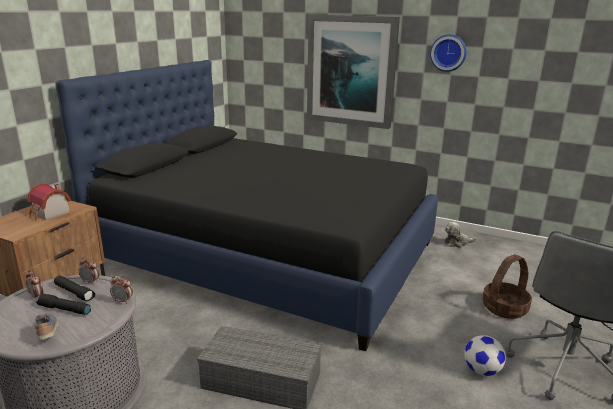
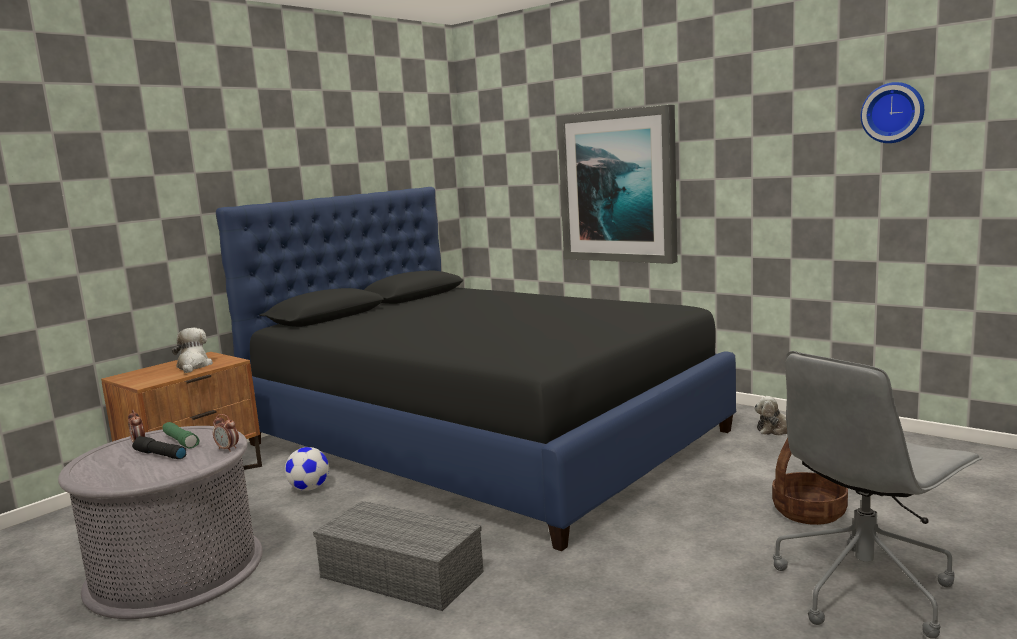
camera: 15 degrees right, 10 degrees down
toy house [27,183,71,221] -> plush toy [172,328,213,373]
shoe [34,313,59,340] -> none
black flashlight [54,276,95,302] -> green flashlight [163,422,199,449]
alarm clock [79,257,100,285] -> none
wall clock [430,34,467,72] -> wall clock moved to [861,82,924,143]
football [464,335,506,376] -> football moved to [285,447,329,491]

